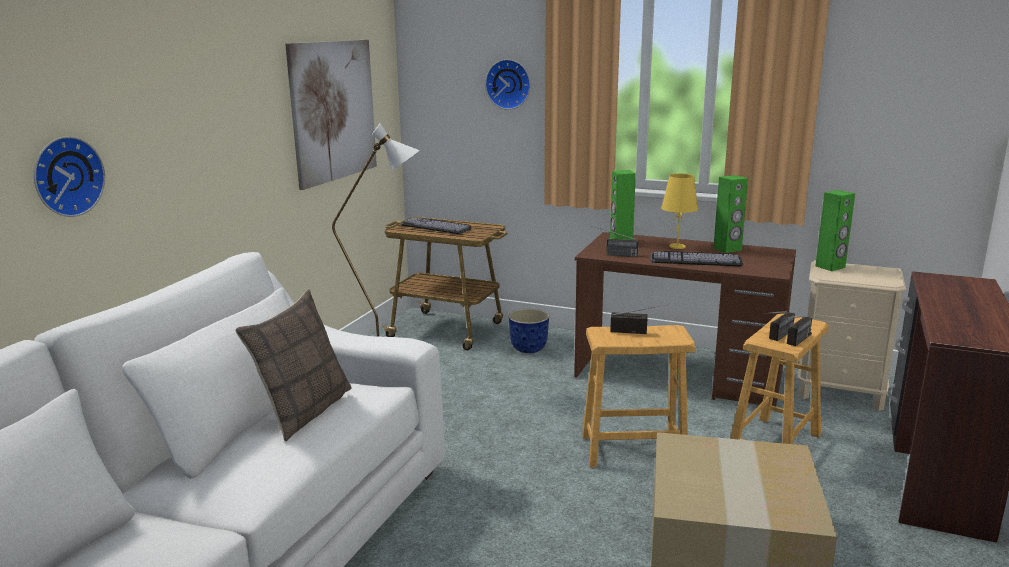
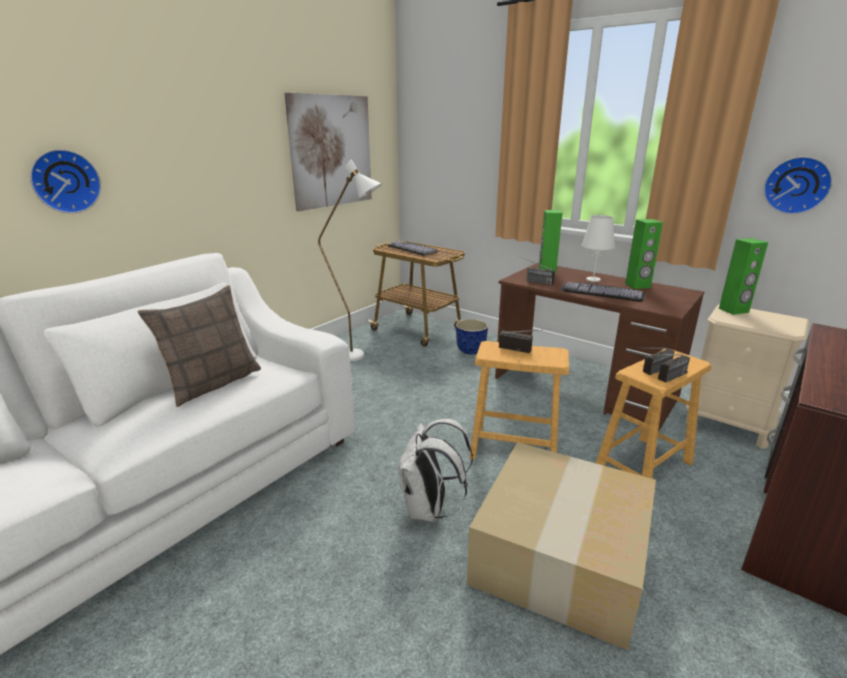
camera: 15 degrees right, 5 degrees up
wall clock [485,59,531,110] -> wall clock moved to [763,156,833,214]
yellow table lamp [661,173,698,249] -> white table lamp [582,215,615,282]
none -> white backpack [399,419,473,522]

